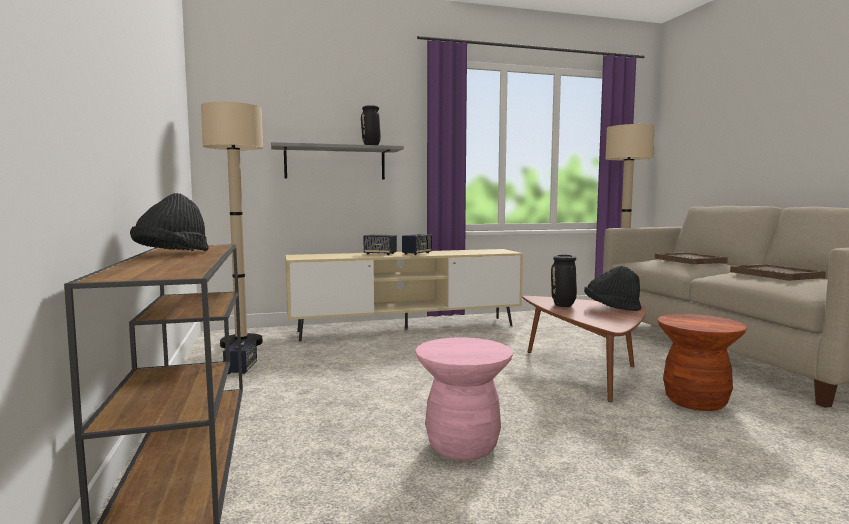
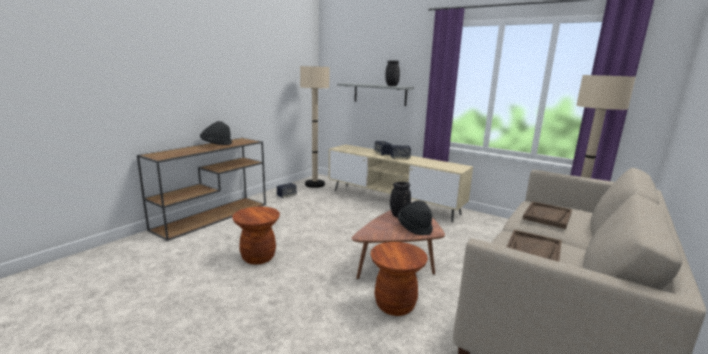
camera: 50 degrees right, 10 degrees up
pink stool [415,338,513,460] -> brown stool [232,206,280,265]

